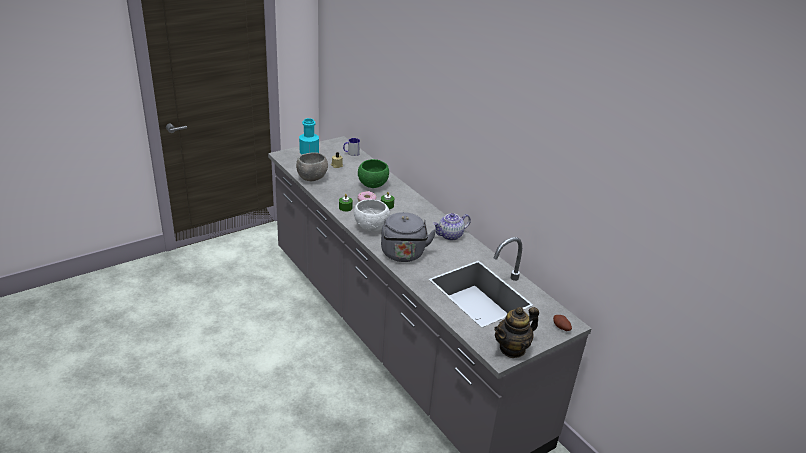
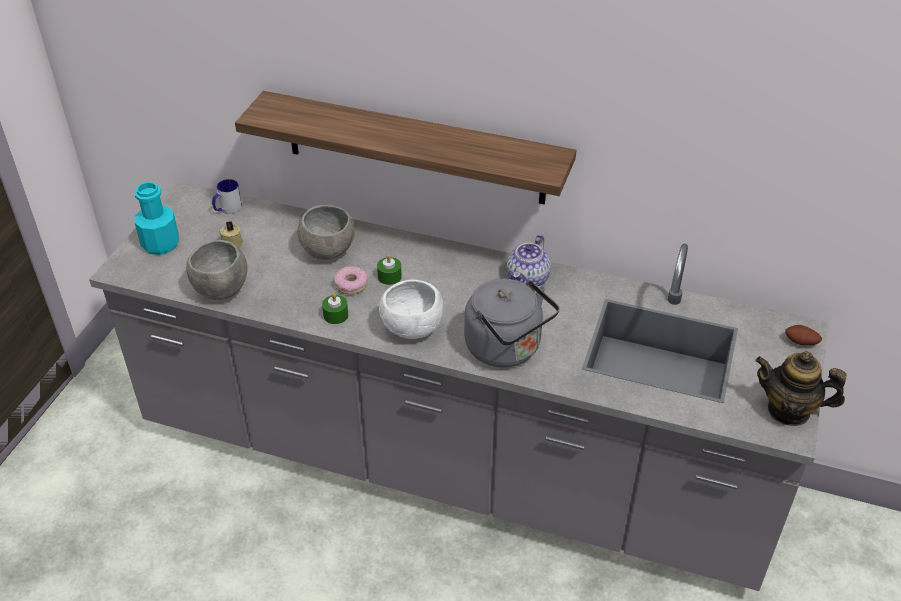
camera: 35 degrees left, 10 degrees up
green bowl [358,159,389,188] -> grey bowl [298,205,355,260]
teapot [494,307,539,358] -> teapot turned 90 degrees clockwise [755,351,846,426]
none -> shelf [235,91,576,204]

